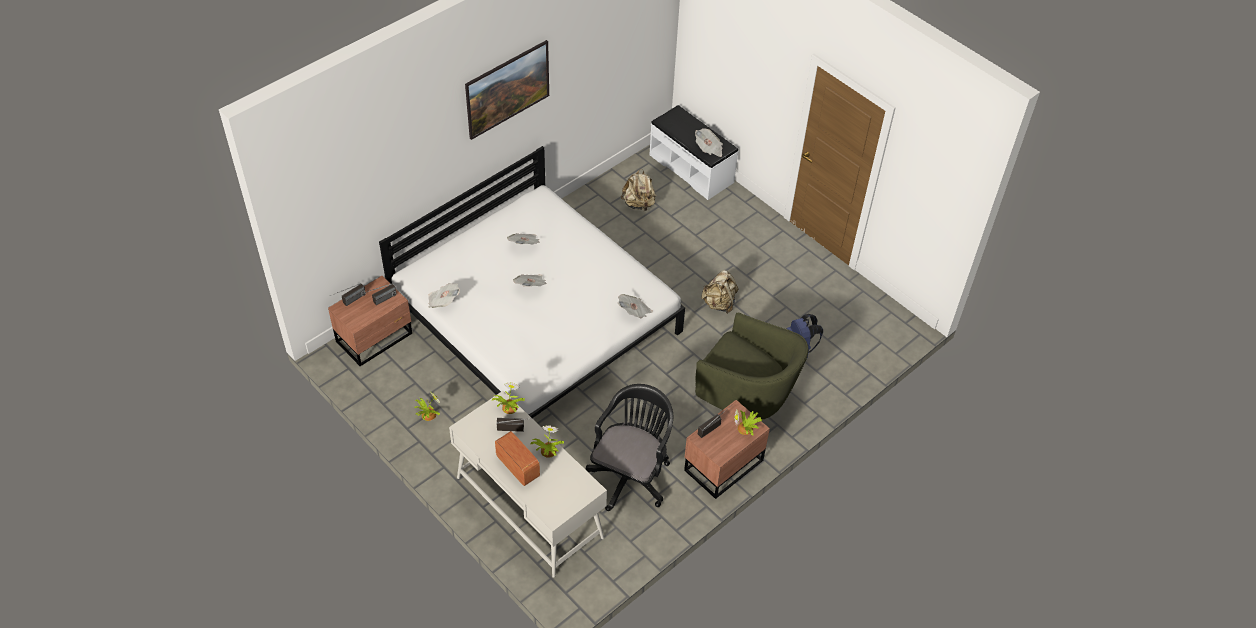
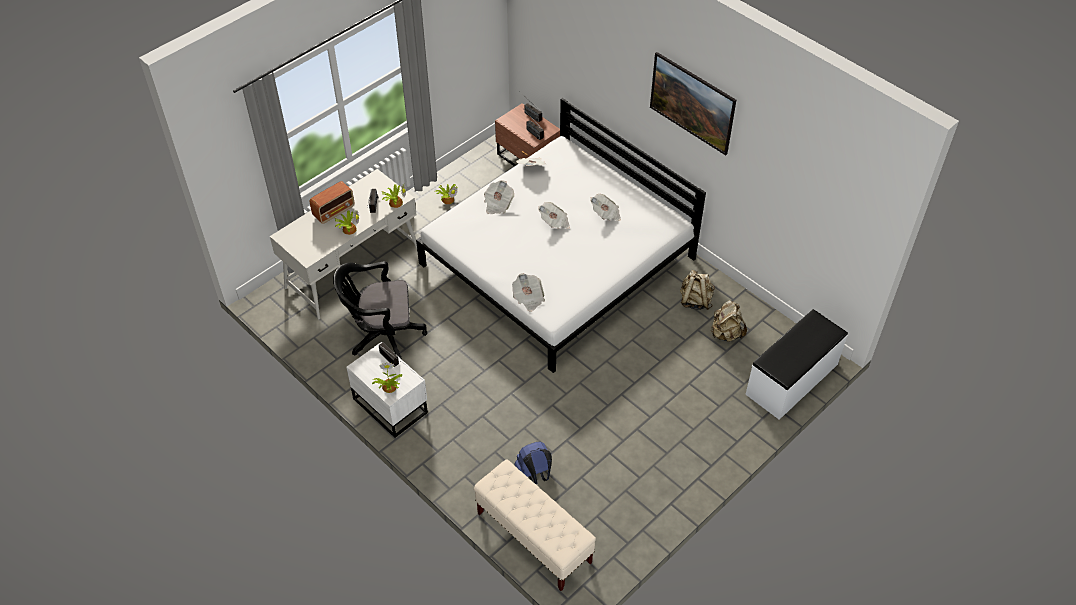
camera: 90 degrees right, 0 degrees up
black office chair [585,384,673,511] -> black office chair turned 150 degrees clockwise [333,262,427,359]
brown nightstand [684,400,770,499] -> white nightstand [346,342,428,438]
newspaper [695,128,723,157] -> newspaper moved to [484,180,514,214]
green armchair [695,313,808,420] -> none
beige backpack [701,270,739,314] -> beige backpack moved to [680,270,715,310]
none -> beige bench [474,460,596,591]

